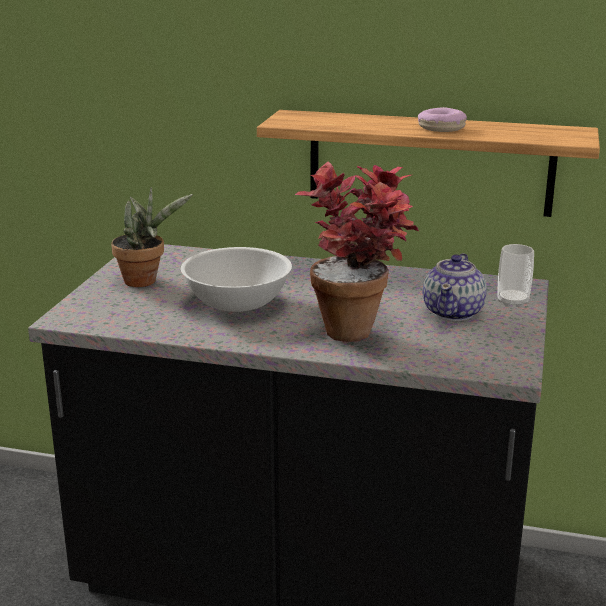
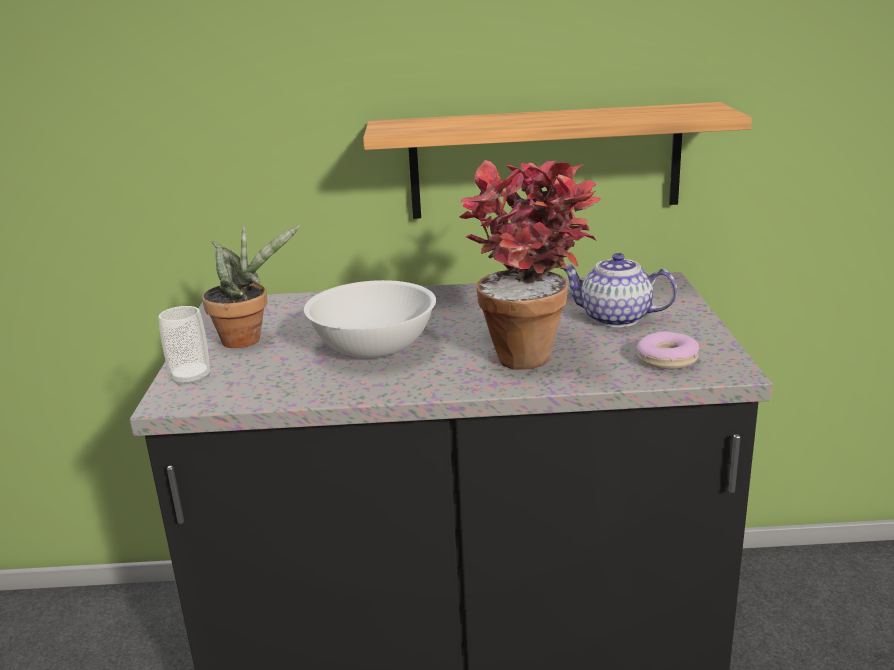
camera: 15 degrees left, 0 degrees up
donut [418,107,467,132] -> donut moved to [636,331,699,369]
teapot [423,253,487,321] -> teapot turned 105 degrees clockwise [561,253,677,327]
cup [497,244,534,308] -> cup moved to [158,306,210,386]

